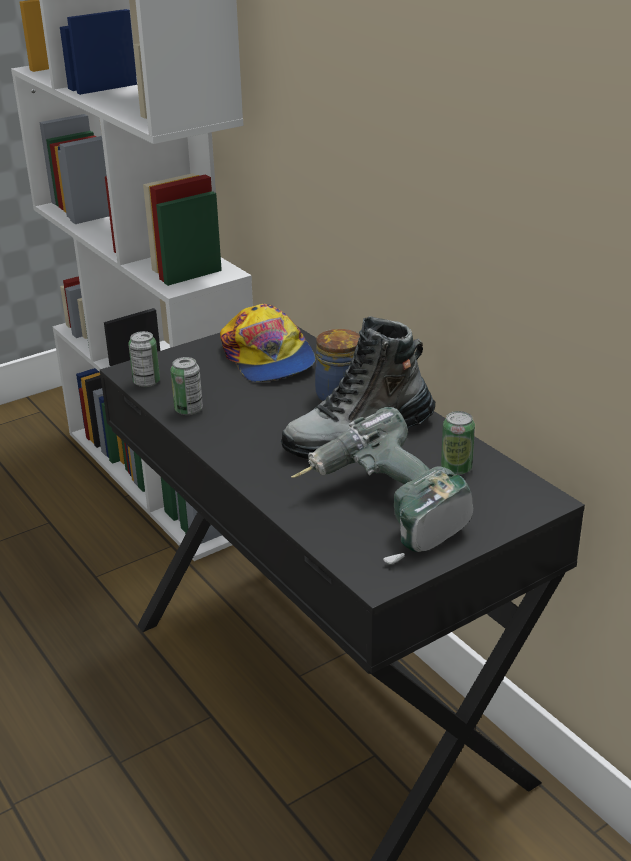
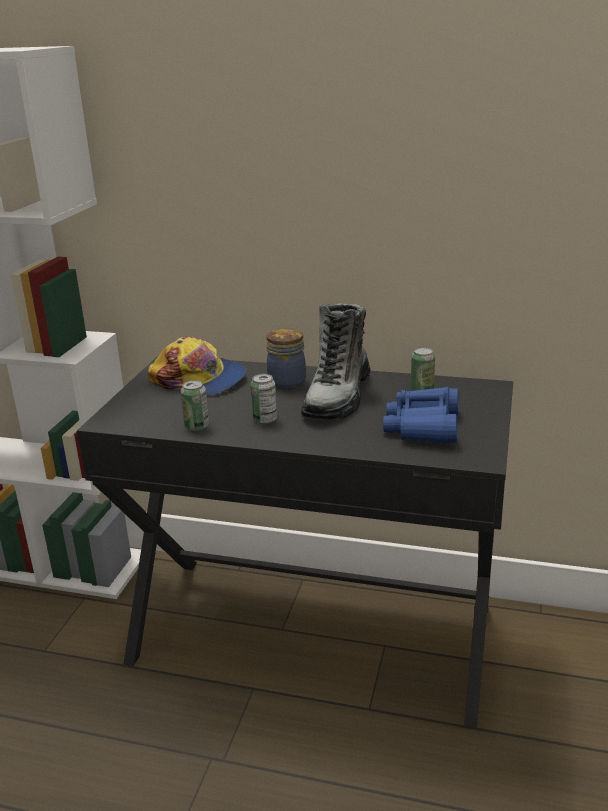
camera: 40 degrees left, 5 degrees down
can [128,331,160,387] -> can moved to [250,374,277,424]
power drill [291,407,473,565] -> blue binoculars [383,387,459,444]

